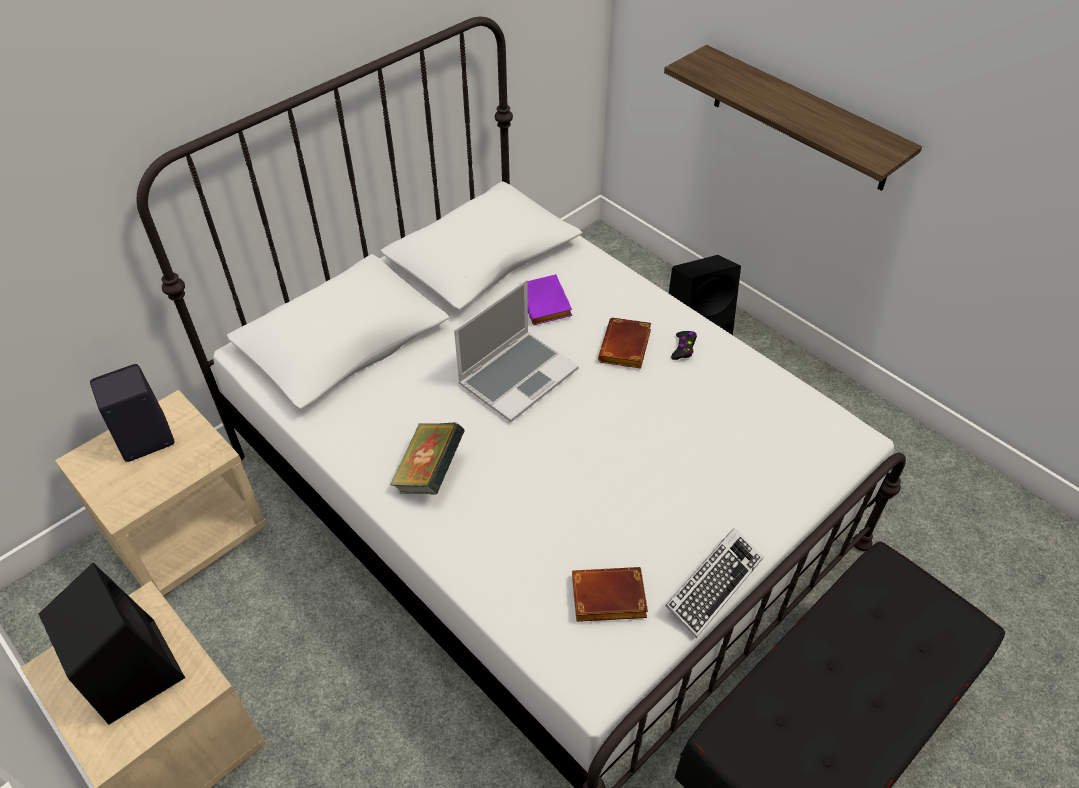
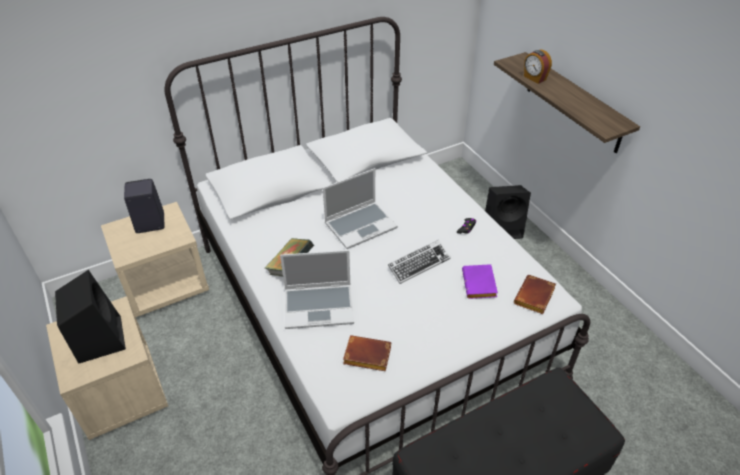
camera: 15 degrees right, 5 degrees down
purple book [519,274,572,325] -> purple book moved to [462,264,498,299]
brown book [598,318,651,369] -> brown book moved to [514,275,556,314]
keyboard [665,528,763,638] -> keyboard moved to [388,240,451,284]
none -> laptop [280,250,354,329]
none -> alarm clock [524,49,552,84]

